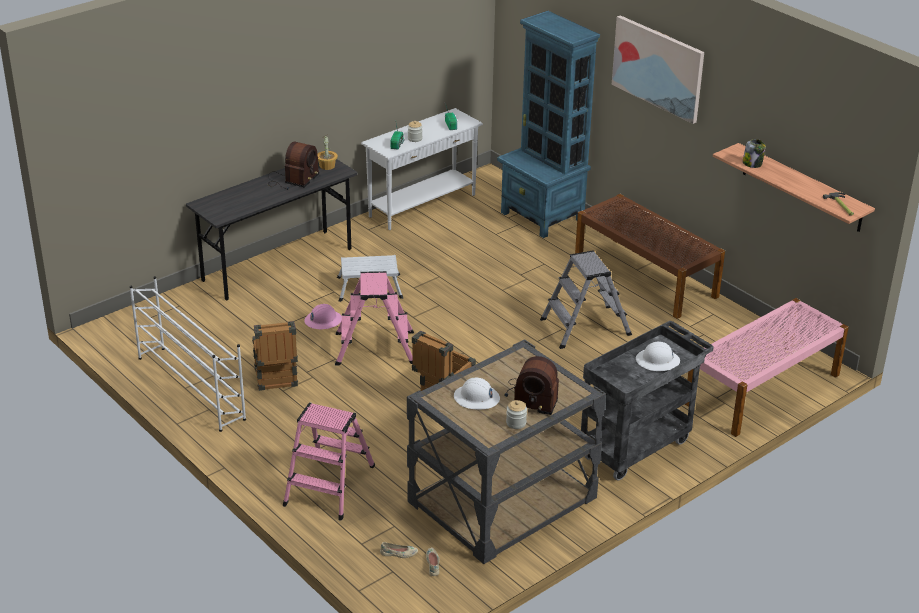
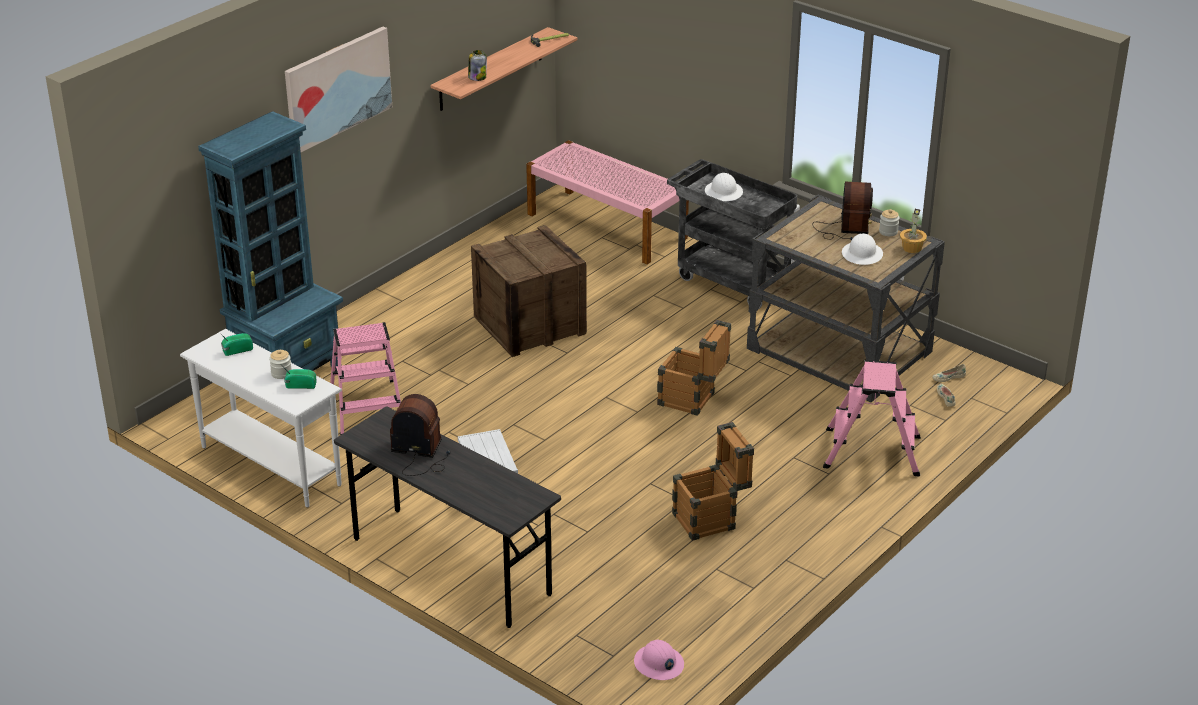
camera: 100 degrees left, 0 degrees up
white shoe rack [130,276,246,432] -> none
pink hard hat [304,304,342,329] -> pink hard hat moved to [634,640,684,680]
potted plant [317,136,338,170] -> potted plant moved to [900,209,927,253]
pink step ladder [335,271,414,366] -> pink step ladder moved to [330,322,401,435]
grey step ladder [540,250,632,349] -> crate [471,225,587,357]
brown bench [575,194,725,319] -> none

